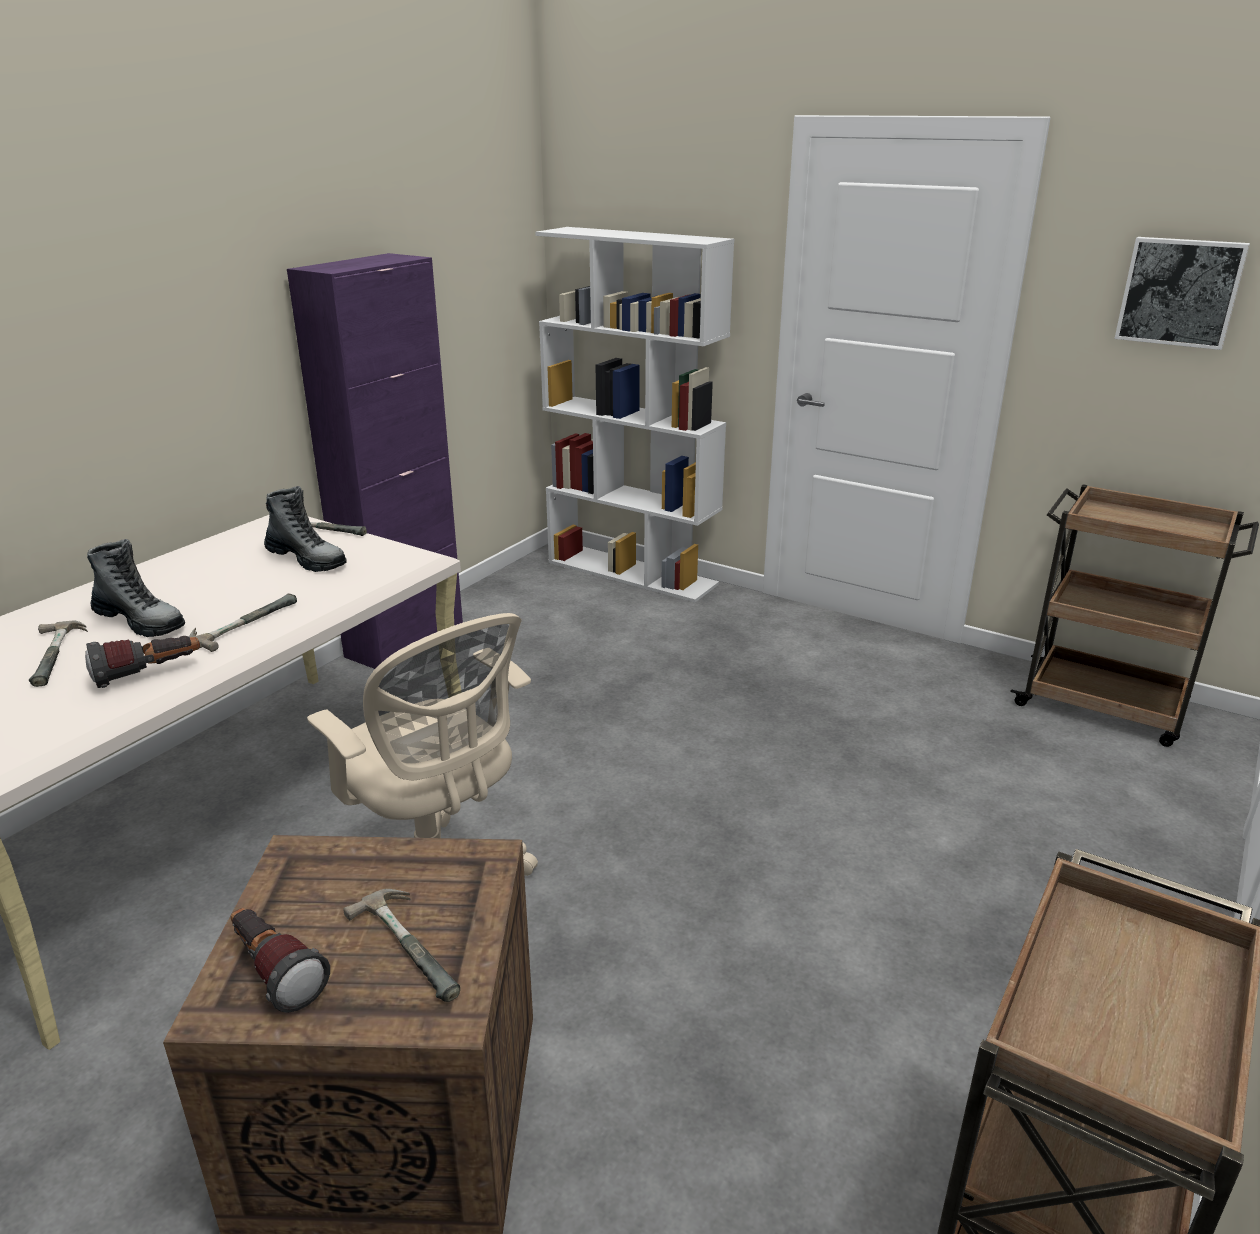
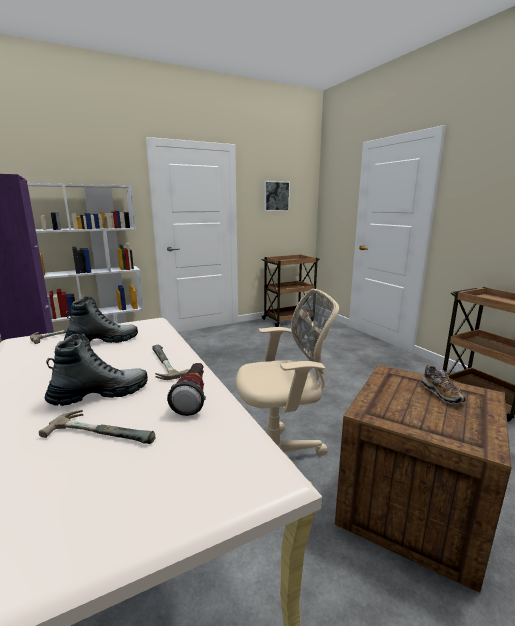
camera: 60 degrees left, 10 degrees down
flashlight [231,908,330,1013] -> none
hammer [343,889,460,1002] -> shoe [421,365,466,404]

